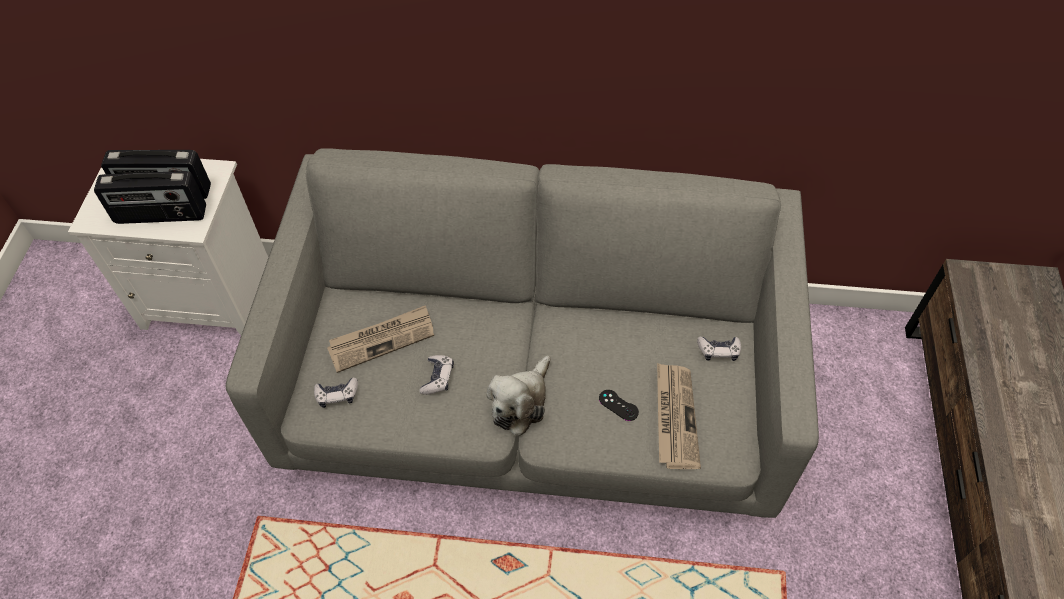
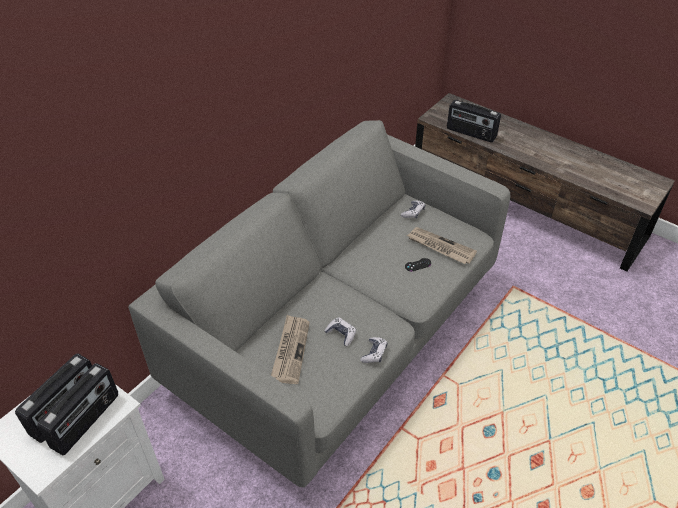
camera: 60 degrees left, 10 degrees down
game controller [314,377,358,408] -> game controller moved to [360,337,387,363]
plush toy [487,356,551,436] -> none
none -> radio [447,100,501,142]

